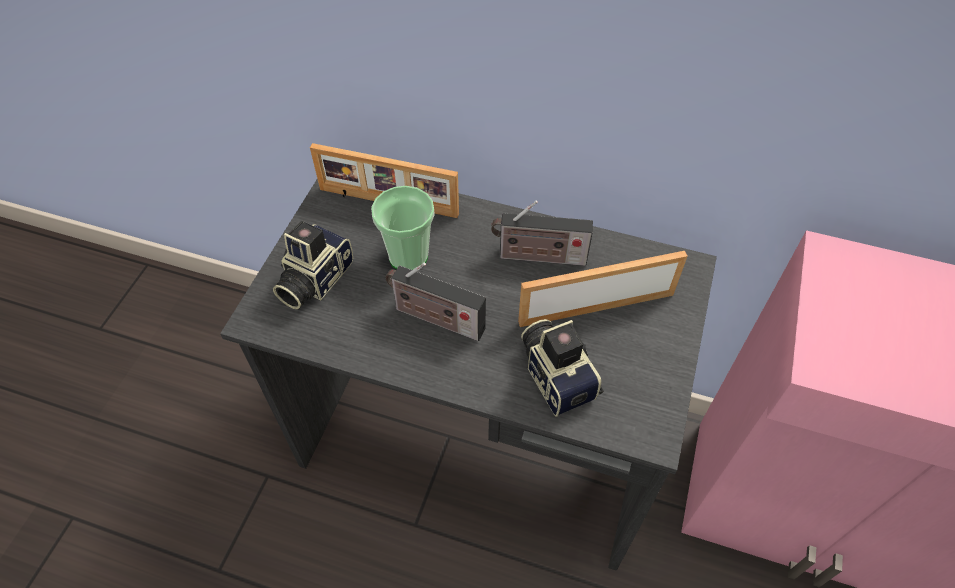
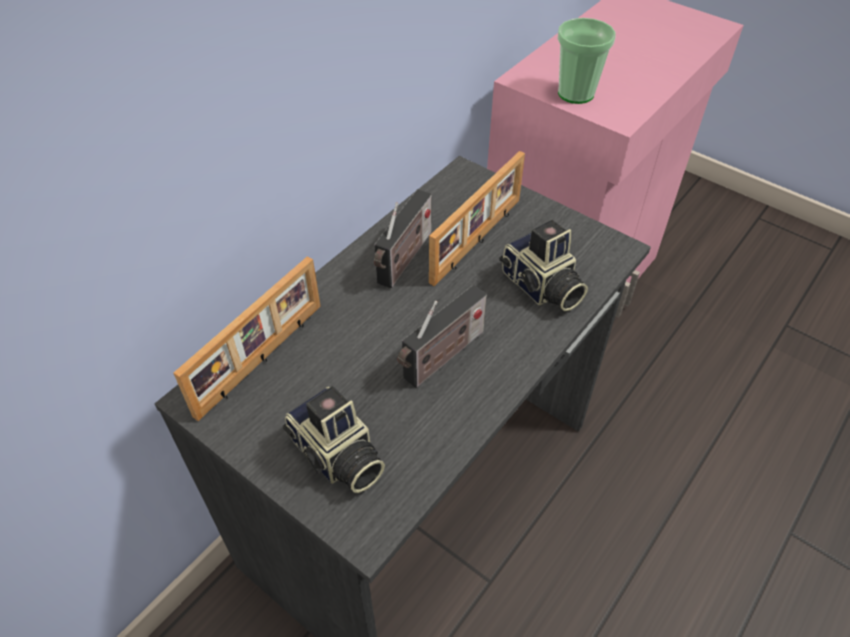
camera: 70 degrees left, 5 degrees down
cup [371,186,434,270] -> cup moved to [557,18,616,104]
picture frame [518,251,688,327] -> picture frame turned 150 degrees counterclockwise [429,151,525,286]
camera [521,319,603,417] -> camera turned 120 degrees counterclockwise [499,220,588,311]

